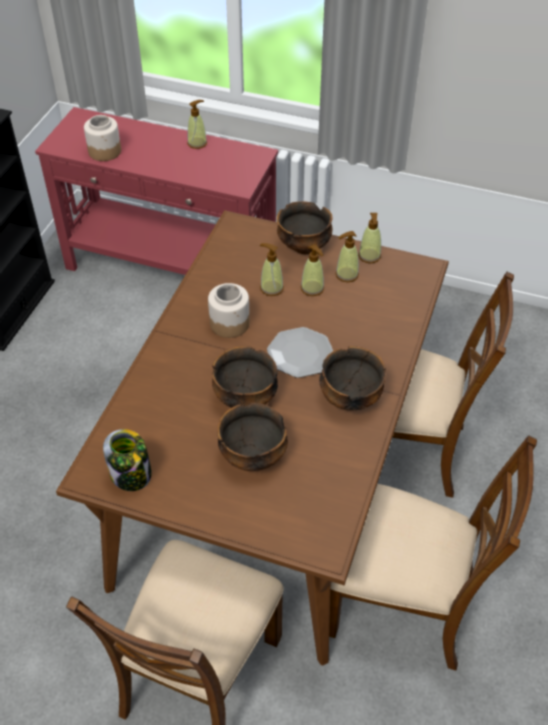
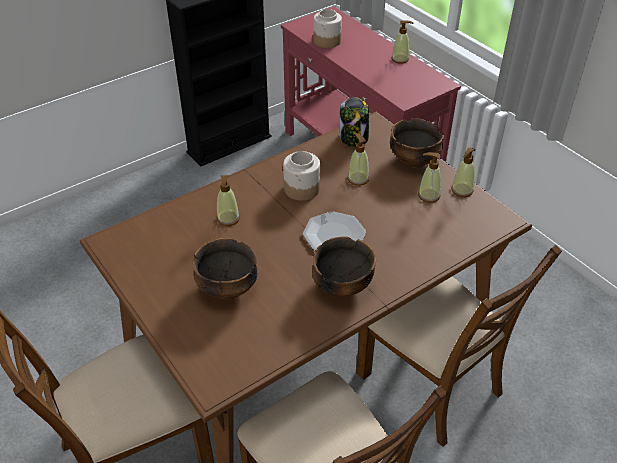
camera: 35 degrees right, 5 degrees down
jar [103,429,152,491] -> jar moved to [340,97,369,147]
bowl [212,346,278,408] -> none
soap dispenser [301,244,324,296] -> soap dispenser moved to [217,175,240,226]

